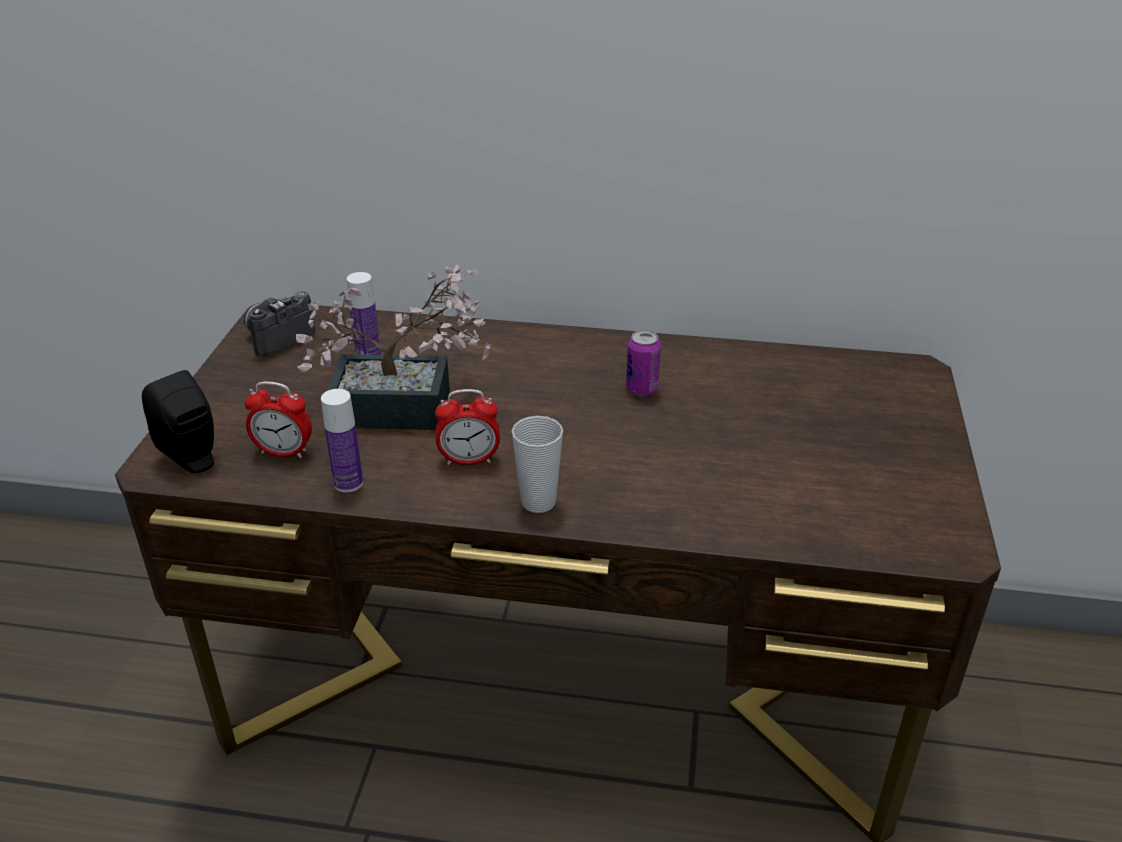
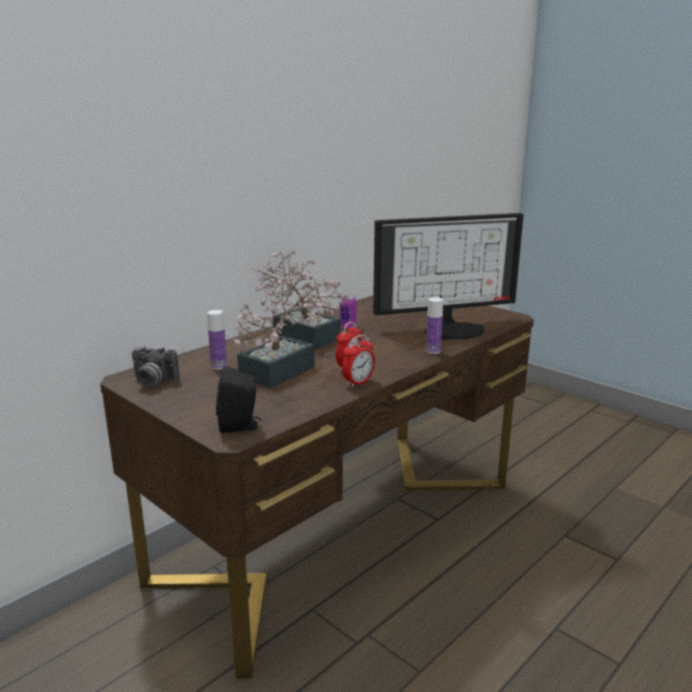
camera: 55 degrees left, 15 degrees down
camera [244,291,315,357] -> camera turned 60 degrees counterclockwise [132,346,180,387]
alarm clock [245,381,312,458] -> alarm clock moved to [342,335,375,388]
bottle [321,389,363,493] -> bottle moved to [426,298,443,354]
cup [512,416,563,513] -> none
none -> potted plant [251,250,353,350]
none -> monitor [373,213,524,340]

